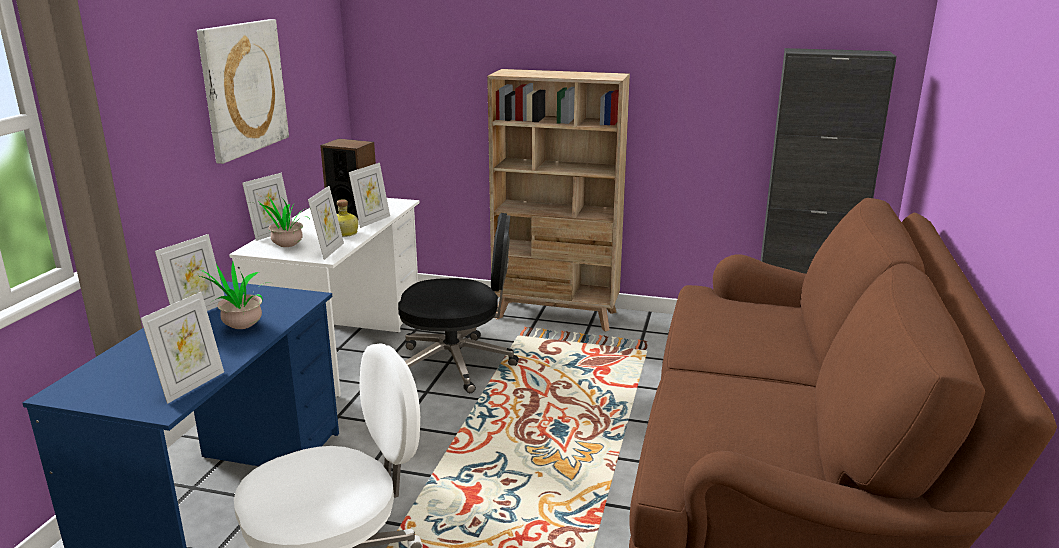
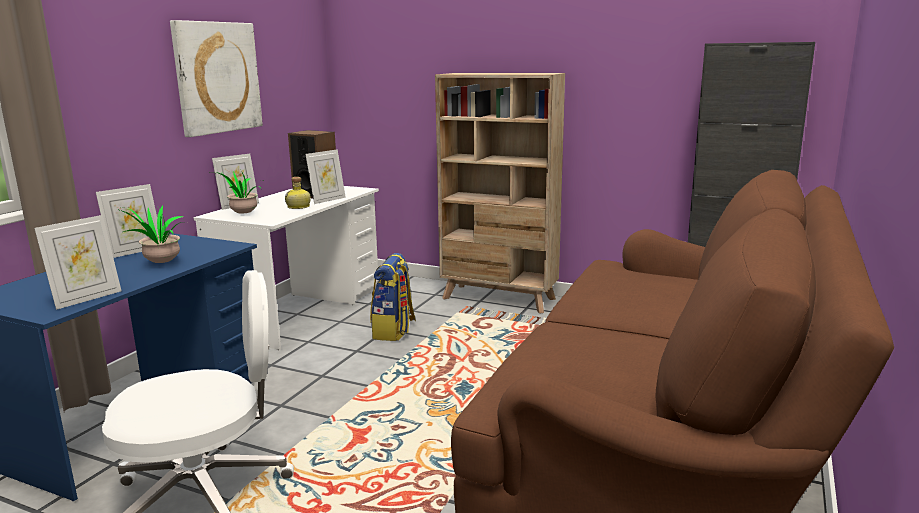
camera: 10 degrees right, 5 degrees down
picture frame [308,186,344,260] -> none
black office chair [398,213,519,393] -> backpack [370,253,416,341]

